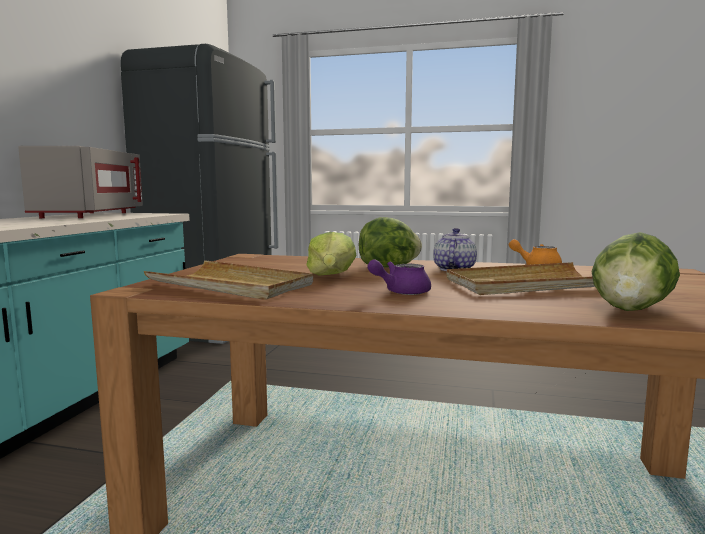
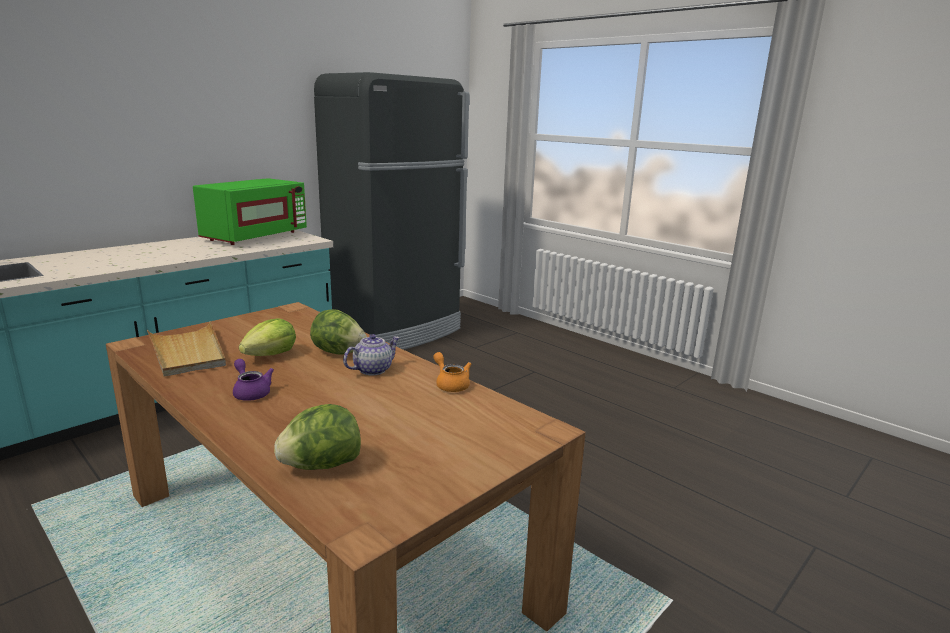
camera: 30 degrees right, 10 degrees up
grey microwave [18,146,143,218] -> green microwave [193,178,307,245]
purple teapot [367,259,431,295] -> purple teapot turned 45 degrees clockwise [233,359,274,401]
beige tray [446,262,595,295] -> none

